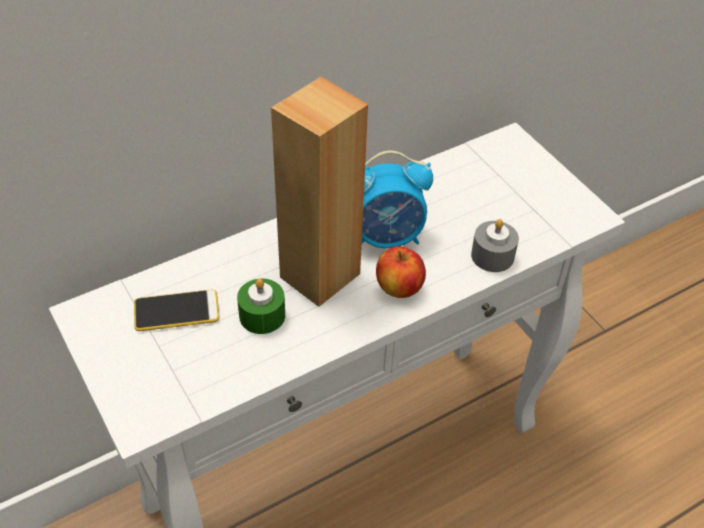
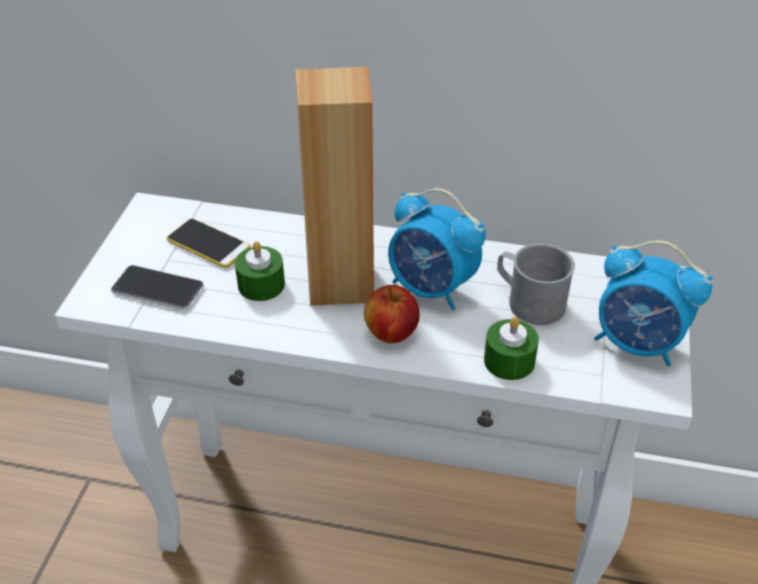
camera: 45 degrees right, 5 degrees down
grey candle [471,219,519,272] -> green candle [484,317,539,380]
none -> phone [111,265,204,310]
none -> grey mug [497,243,575,325]
none -> alarm clock [594,240,713,366]

